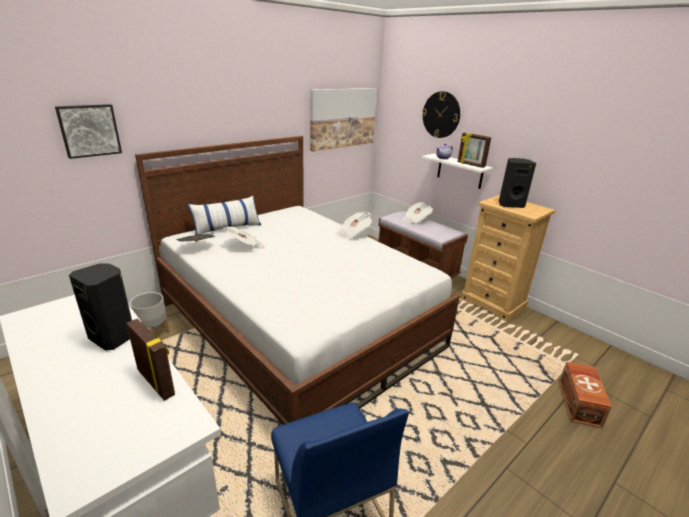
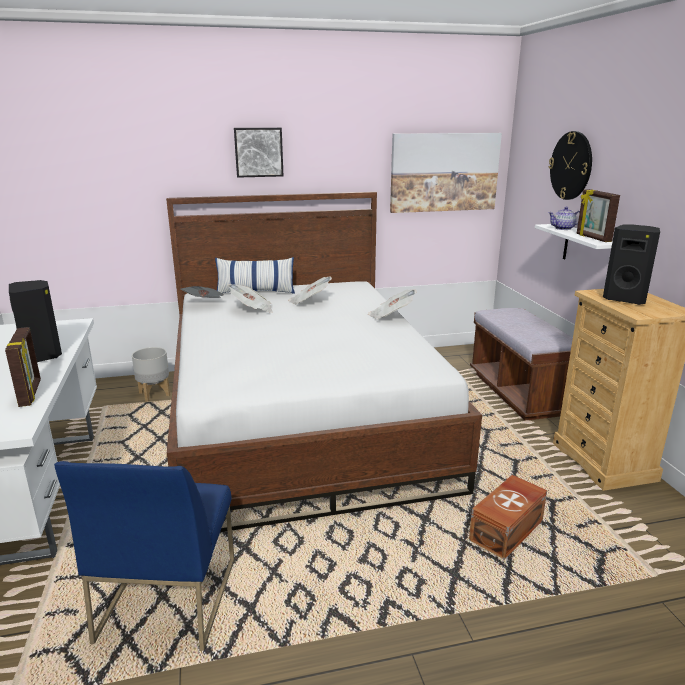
camera: 30 degrees right, 5 degrees down
picture [55,104,122,159] -> picture moved to [234,128,283,178]
newspaper [402,202,433,224] -> newspaper moved to [288,277,332,305]
brown storage box [559,362,612,428] -> brown storage box moved to [469,475,547,560]

